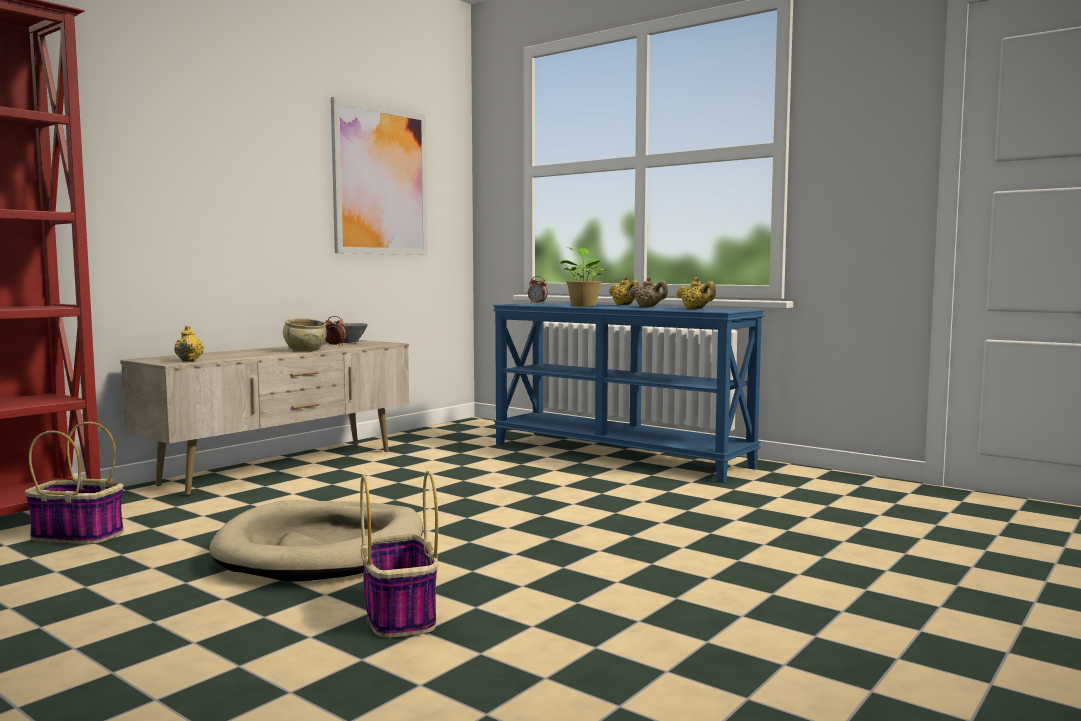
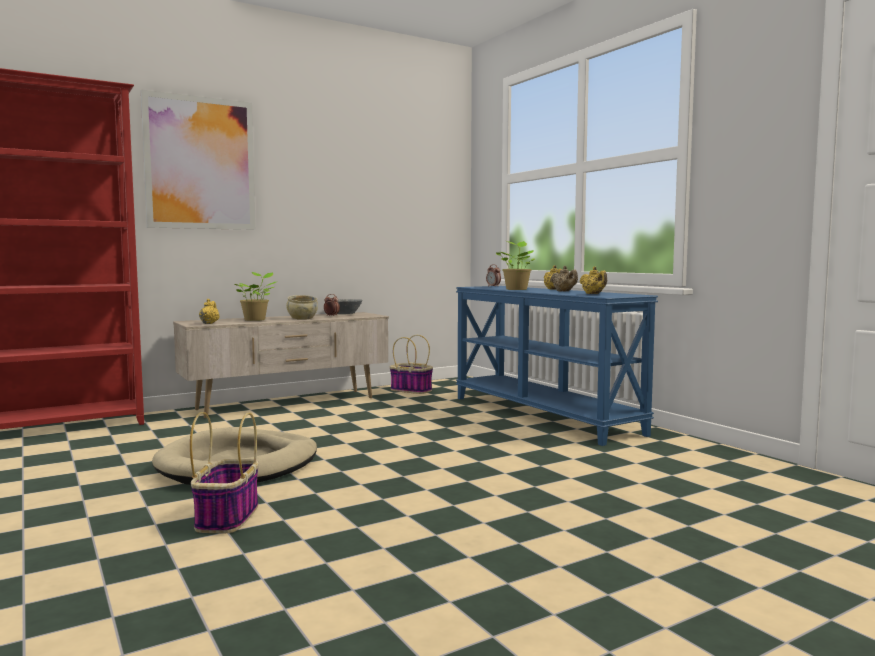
camera: 20 degrees right, 0 degrees up
basket [25,422,124,544] -> basket moved to [390,335,433,394]
picture [331,97,428,255] -> picture moved to [141,89,256,230]
none -> potted plant [235,272,278,321]

